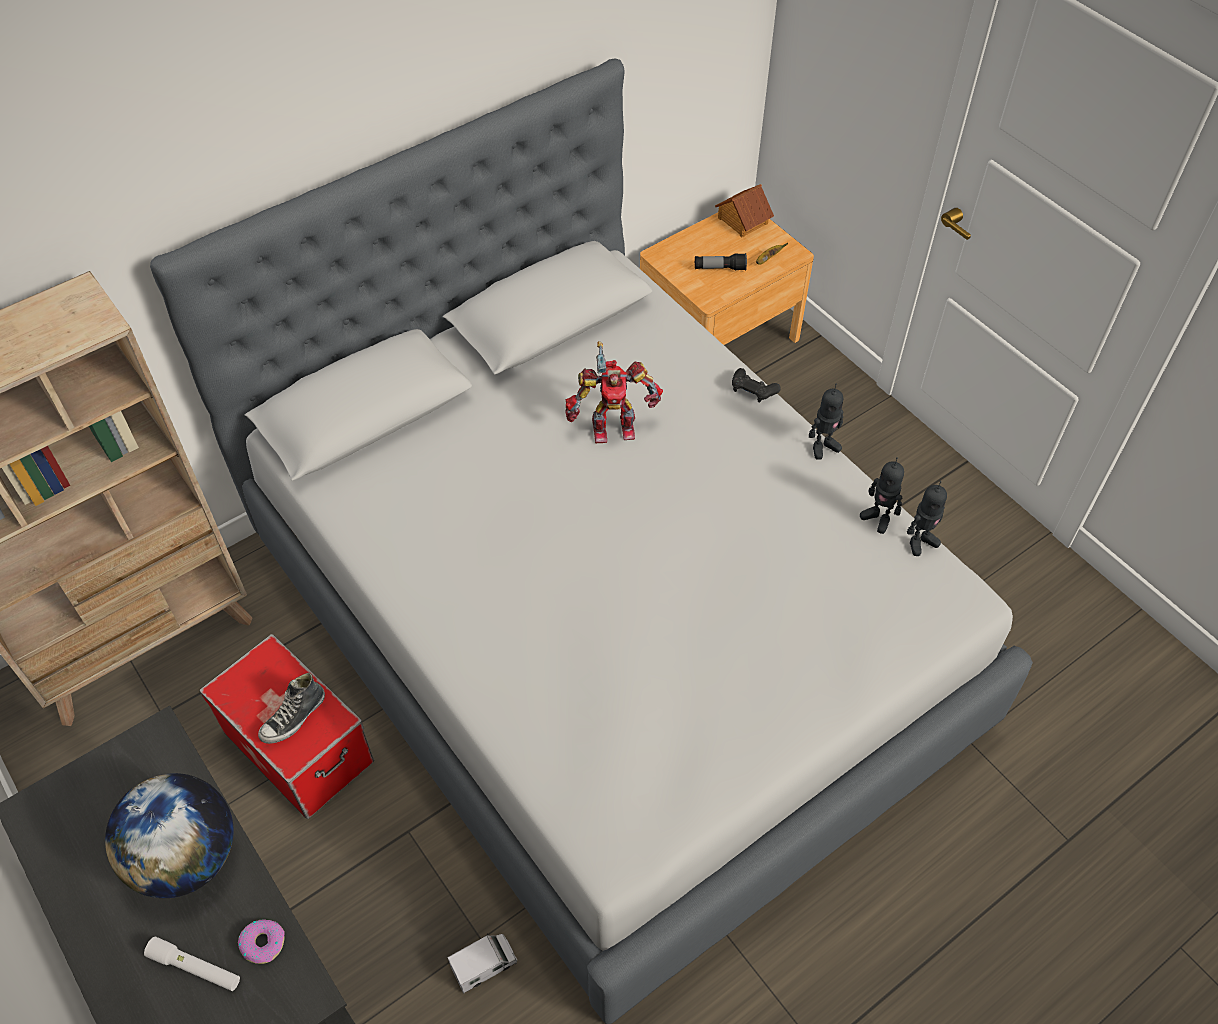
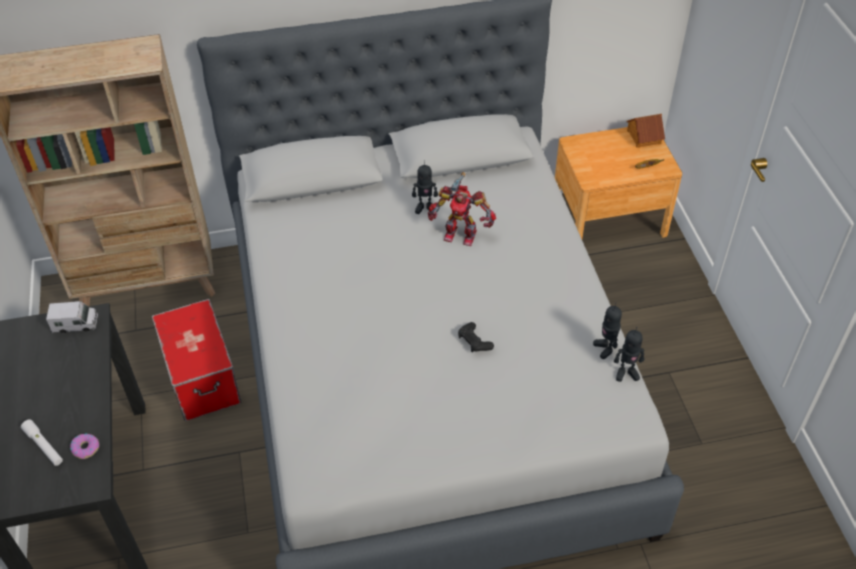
camera: 25 degrees right, 5 degrees down
globe [105,773,234,898] -> none
shoe [258,673,325,744] -> none
toy truck [448,933,517,994] -> toy truck moved to [46,301,98,333]
flashlight [695,253,747,271] -> none
black game controller [732,368,781,403] -> black game controller moved to [458,322,494,352]
toy robot [809,384,844,460] -> toy robot moved to [412,160,438,214]

